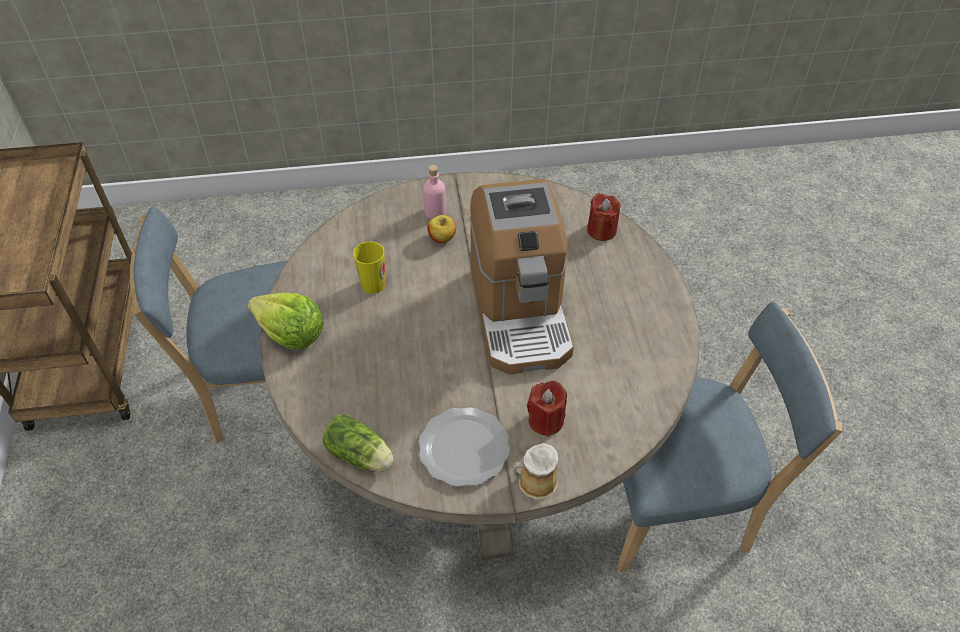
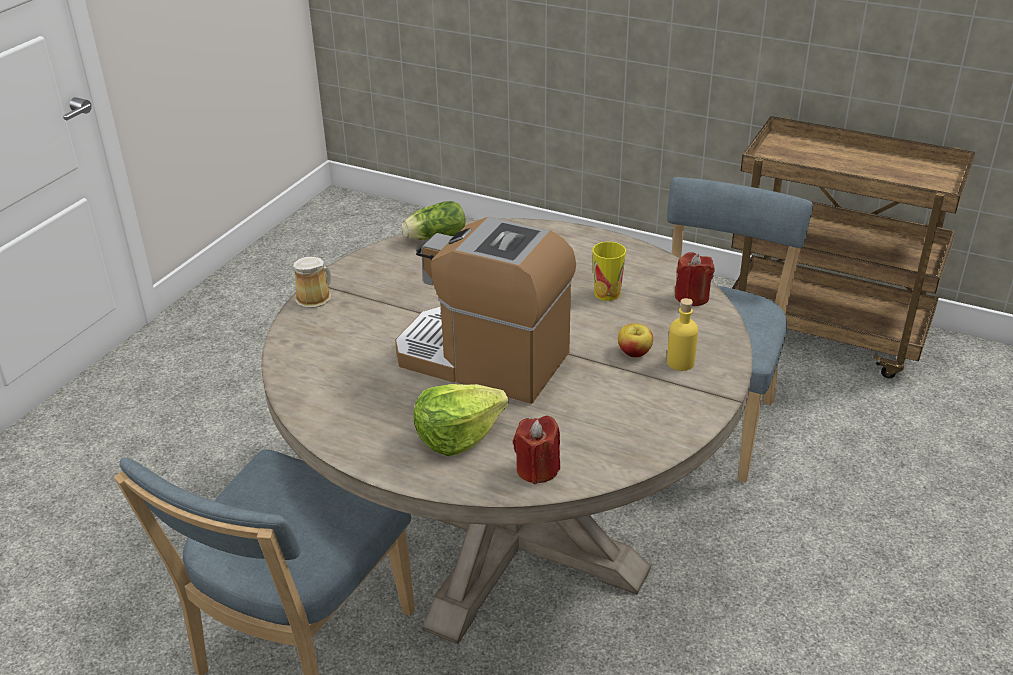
camera: 125 degrees right, 15 degrees down
lettuce [248,293,324,350] -> lettuce moved to [413,384,508,456]
plate [419,407,510,487] -> none
pink bottle [423,165,446,219] -> yellow bottle [667,298,698,371]
red candle [527,381,567,437] -> red candle moved to [675,252,715,306]

